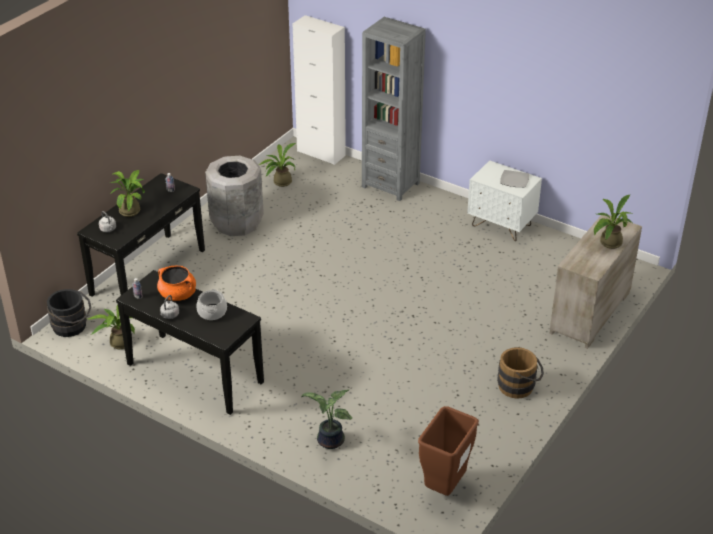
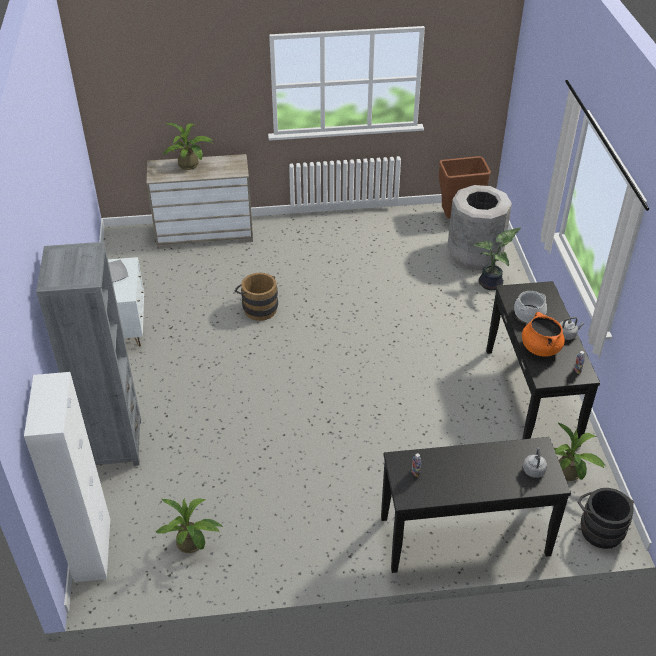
camera: 130 degrees left, 5 degrees up
potted plant [109,170,145,217] -> none
grey trash can [205,156,264,236] -> grey trash can moved to [447,185,512,270]
brown bucket [497,347,544,399] -> brown bucket moved to [235,273,278,321]

